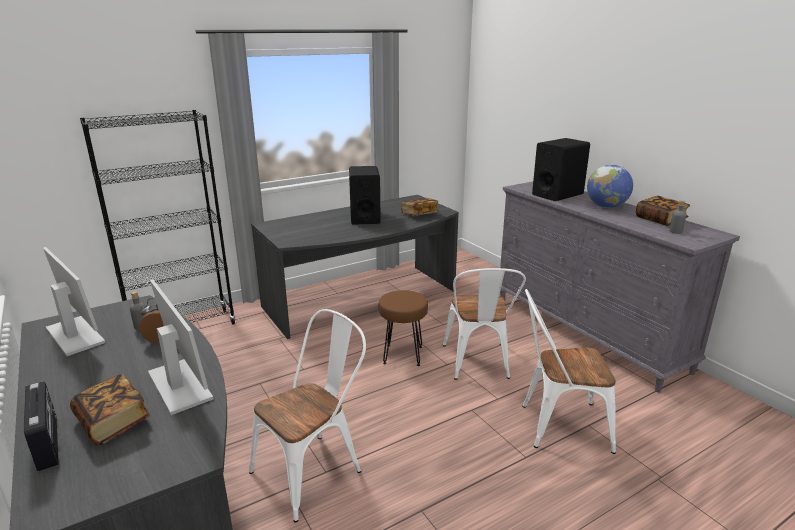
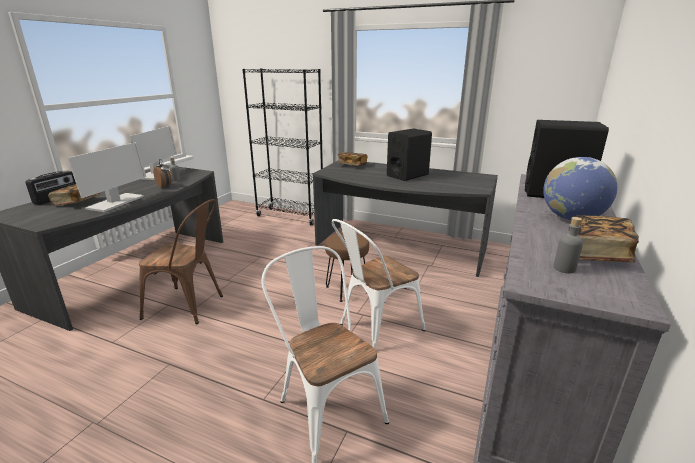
camera: 55 degrees right, 0 degrees up
white chair [249,309,366,523] -> brown chair [139,199,223,324]
book [401,198,439,215] -> book moved to [337,152,367,166]

